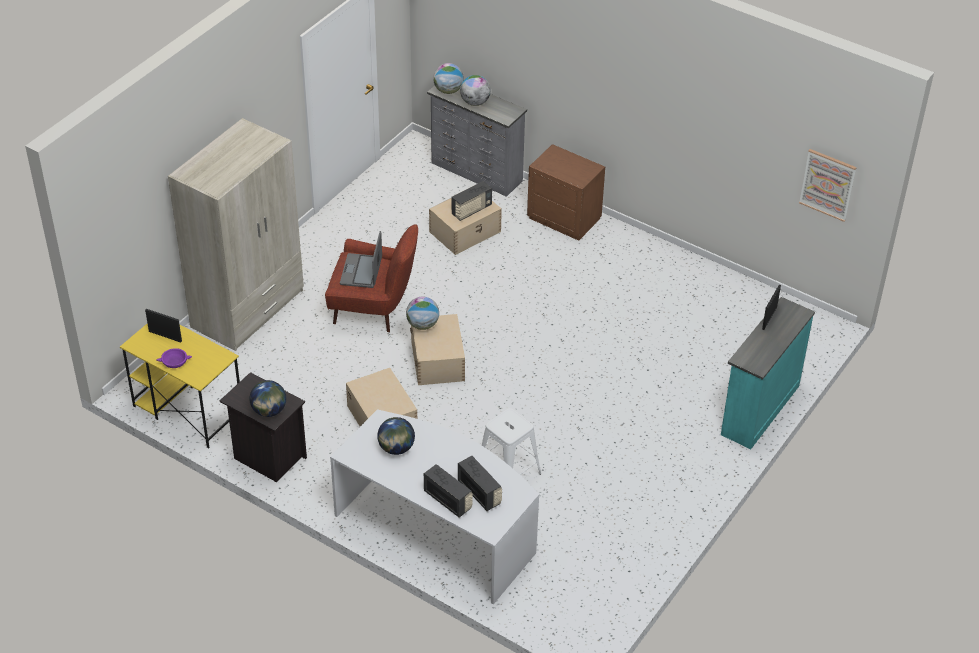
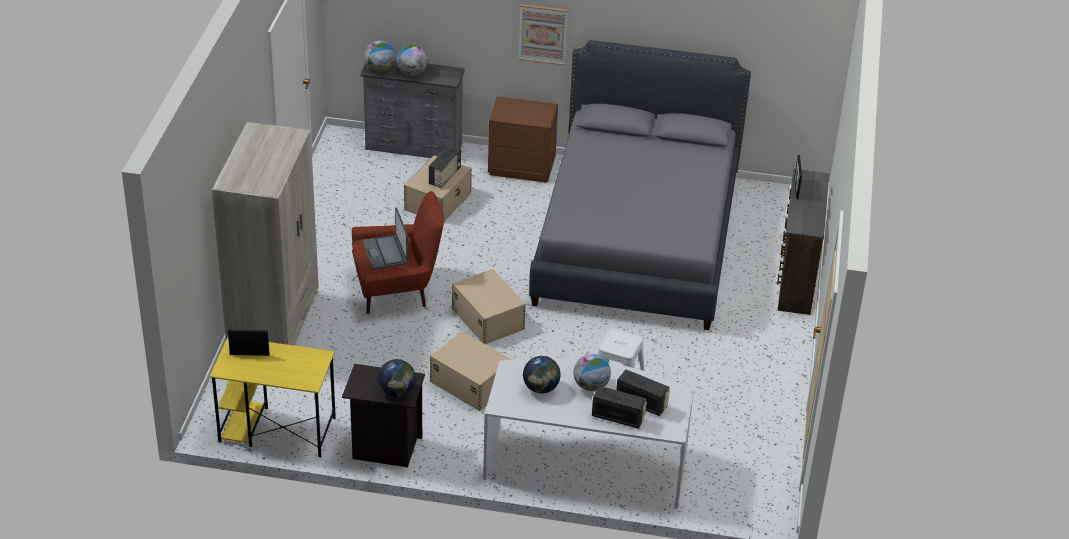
camera: 25 degrees left, 5 degrees down
purple bowl [156,348,192,368] -> none
globe [406,297,439,330] -> globe moved to [573,354,611,391]
turquoise dresser [721,297,815,449] -> brown dresser [777,169,829,315]
picture [799,149,857,222] -> picture moved to [518,4,568,65]
none -> grey bed [529,40,751,330]

